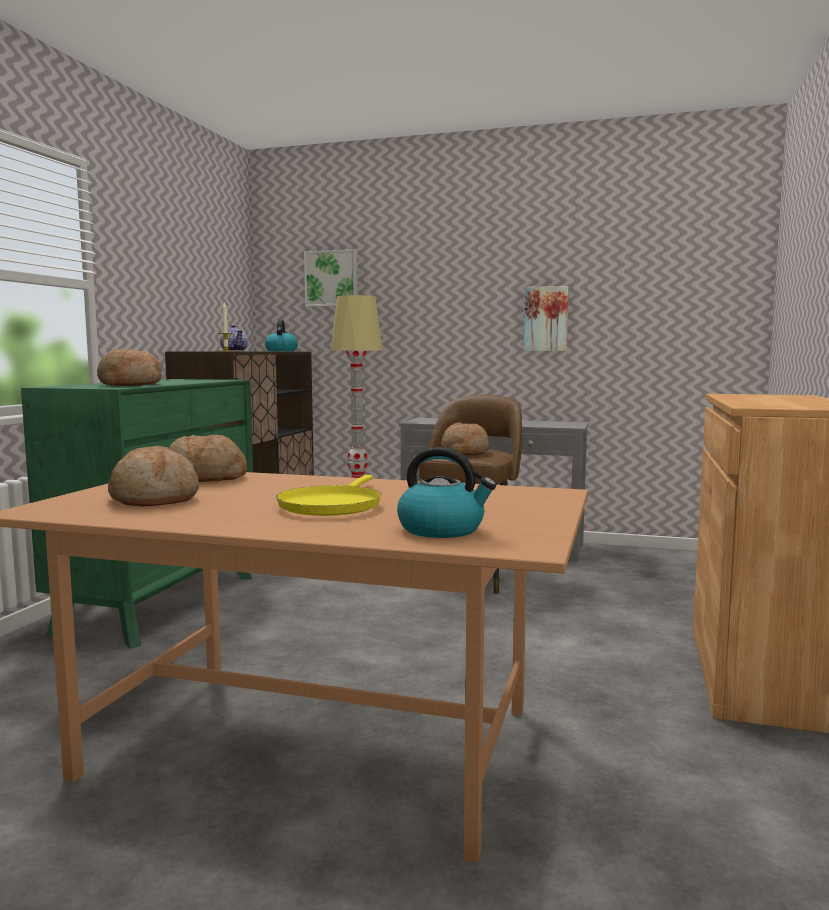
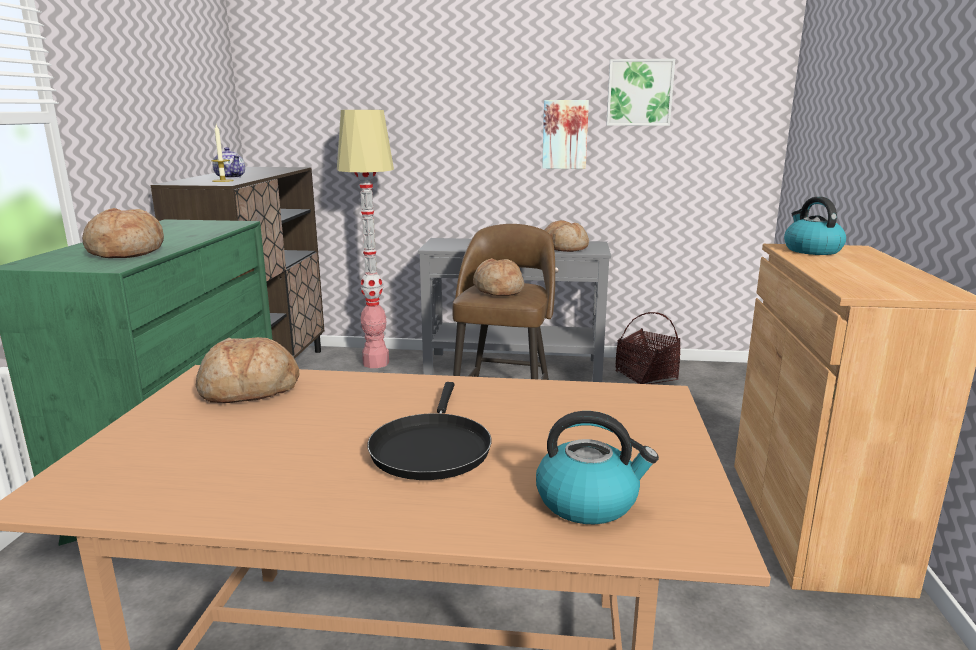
camera: 10 degrees left, 10 degrees up
bread [108,446,199,506] -> bread moved to [544,220,589,252]
kettle [265,320,298,351] -> kettle moved to [784,197,846,255]
yellow frying pan [276,475,381,516] -> black frying pan [367,382,492,480]
picture [304,249,357,307] -> picture moved to [606,59,675,126]
none -> basket [615,312,680,384]

